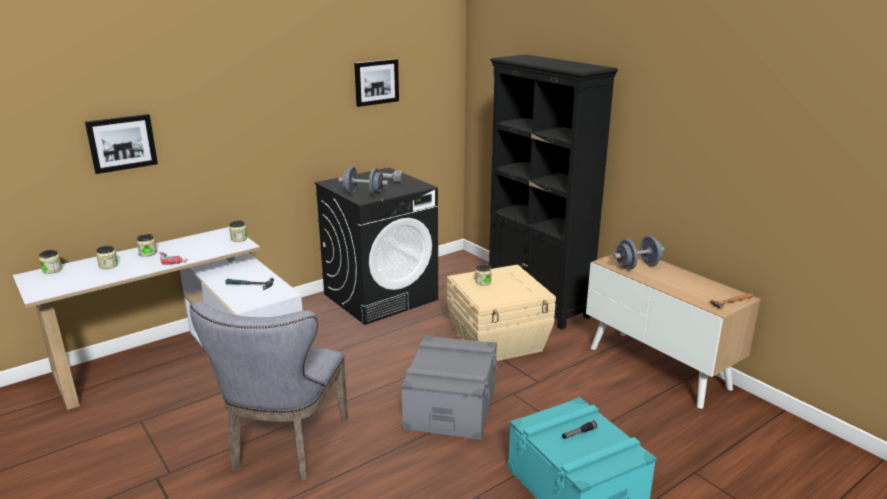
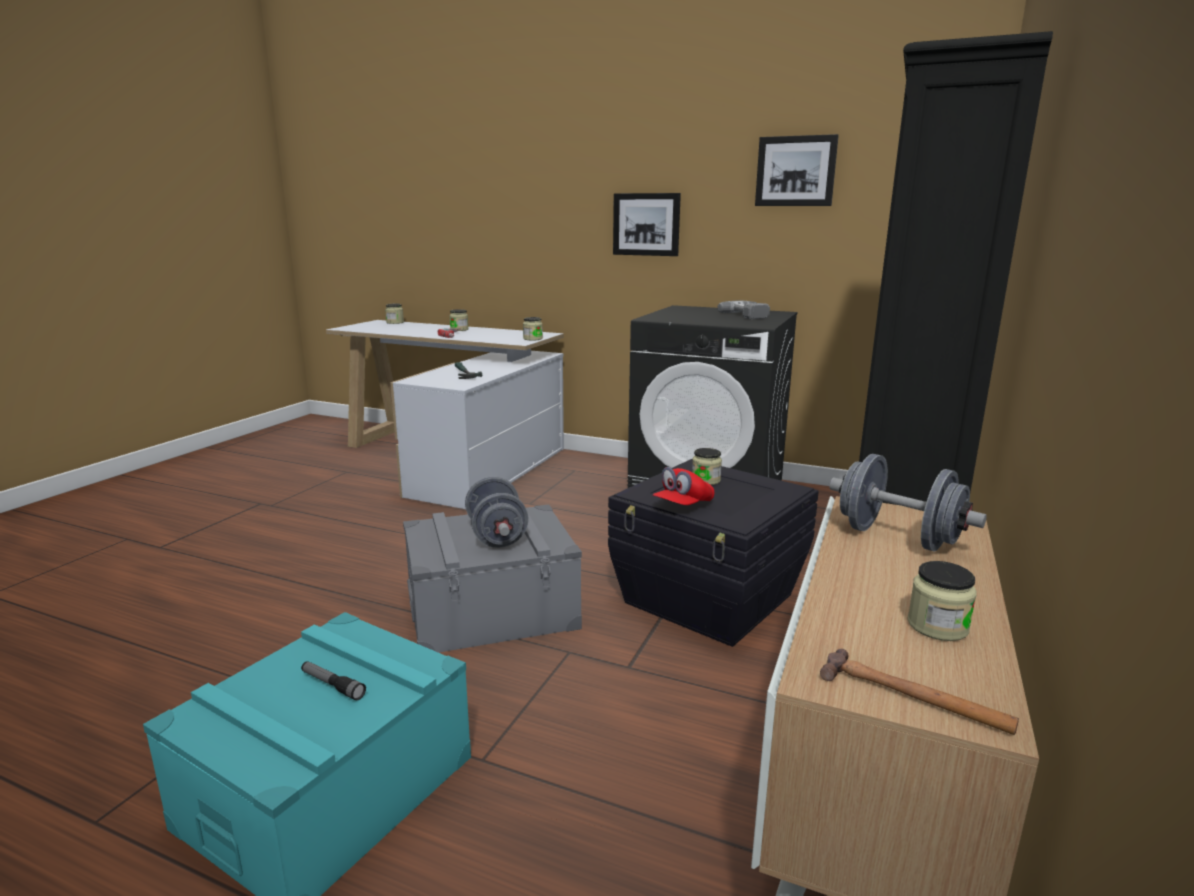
camera: 60 degrees right, 5 degrees down
picture [85,114,158,174] -> picture moved to [613,193,681,256]
jar [96,246,118,269] -> jar moved to [907,561,977,641]
grey chair [190,301,348,481] -> none
grey dumbbell [339,167,388,196] -> grey dumbbell moved to [465,476,528,548]
beige storage box [447,265,556,361] -> black storage box [608,459,819,647]
none -> red cap [653,467,715,505]

